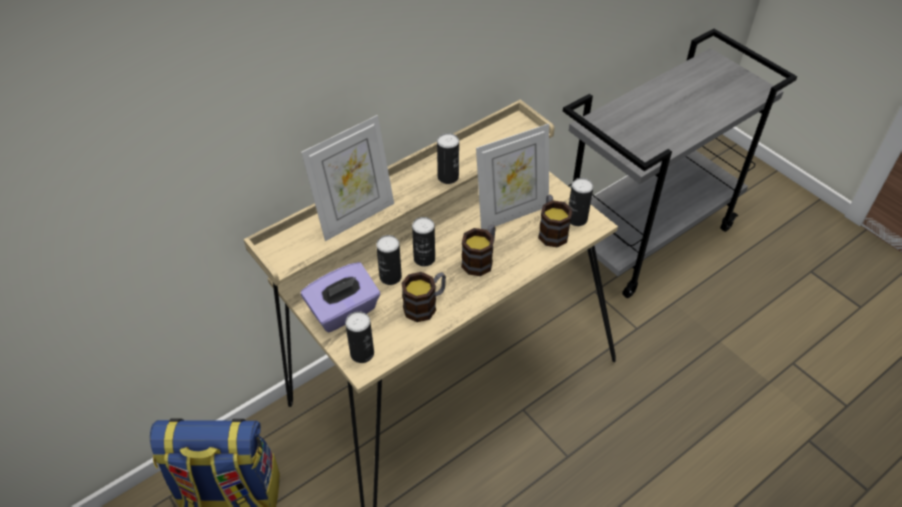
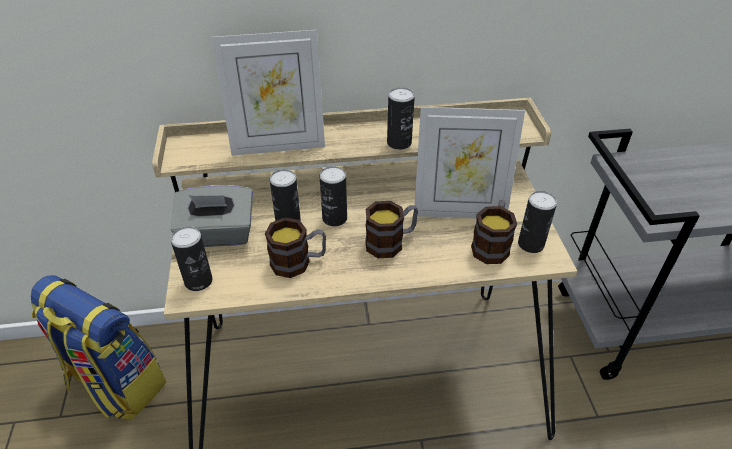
camera: 30 degrees right, 5 degrees down
purple tissue box [301,262,380,332] -> grey tissue box [171,185,253,247]

